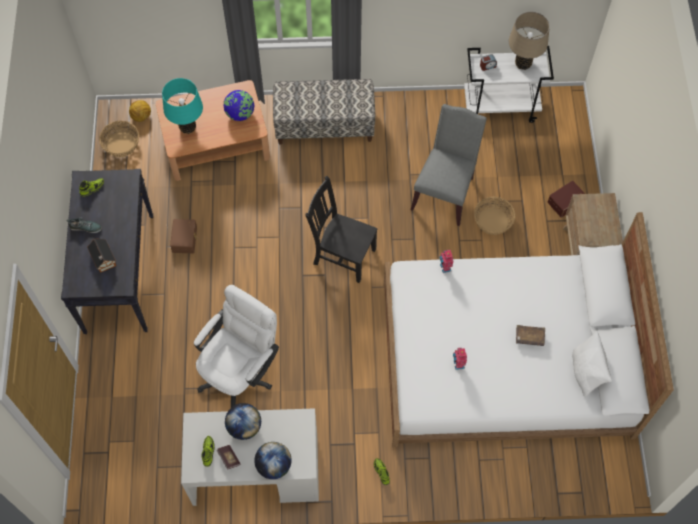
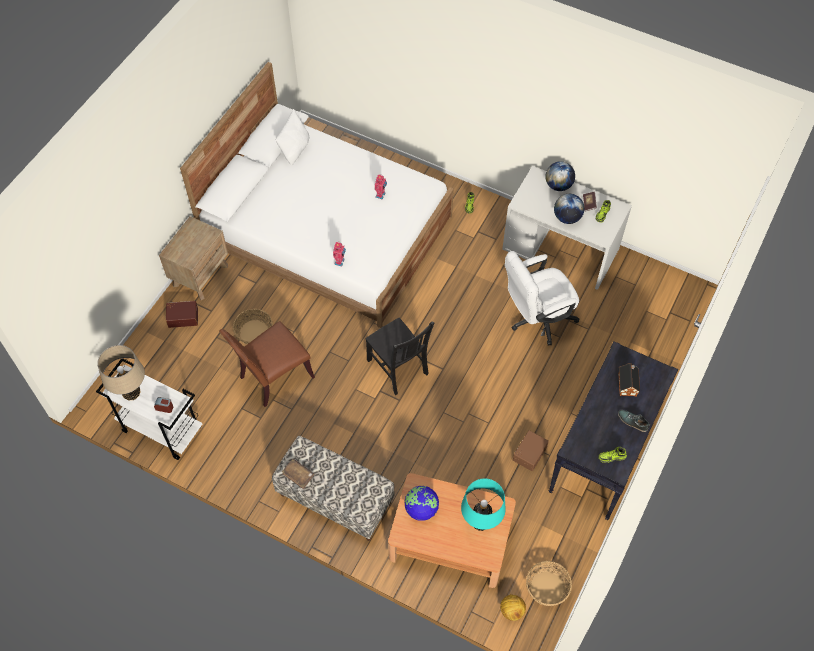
camera: 150 degrees left, 5 degrees down
grey chair [410,104,487,226] -> brown chair [219,321,315,407]
brown book [516,325,545,346] -> brown book moved to [282,459,314,489]

